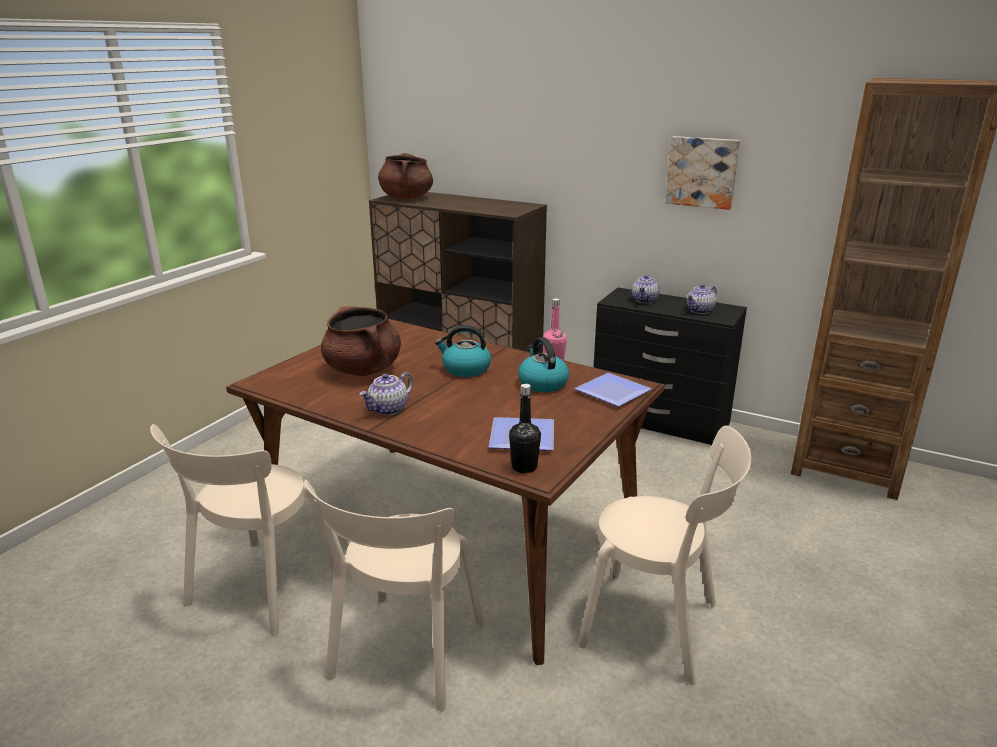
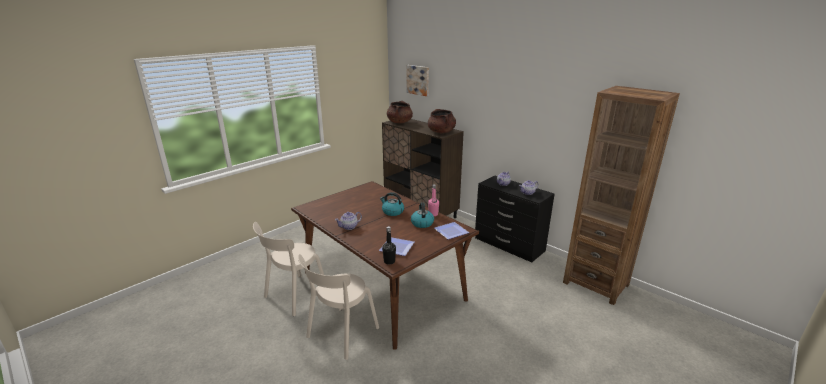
camera: 15 degrees right, 0 degrees up
brown cooking pot [321,306,401,376] -> brown cooking pot moved to [428,109,456,134]
beige chair [578,426,752,685] -> none
picture [665,136,740,210] -> picture moved to [406,65,429,96]

